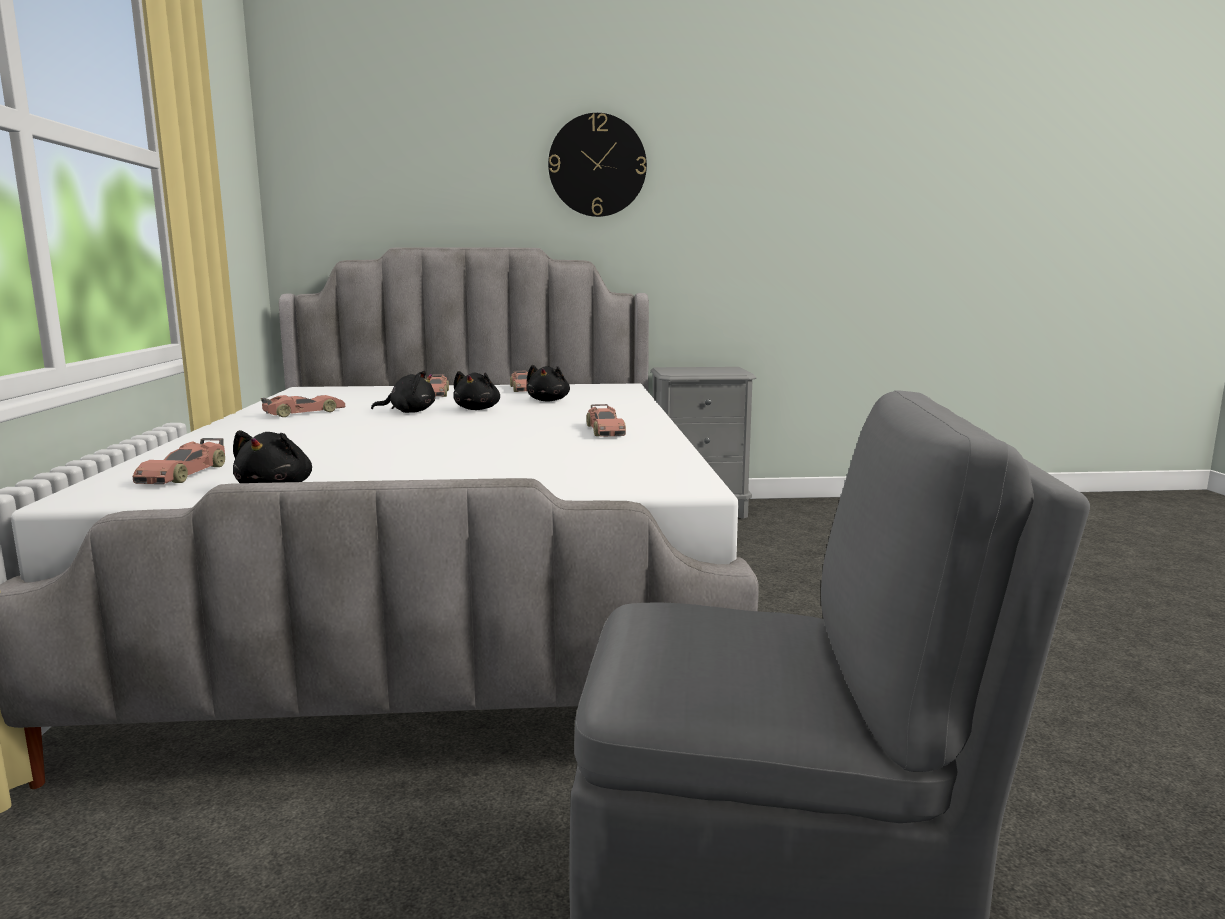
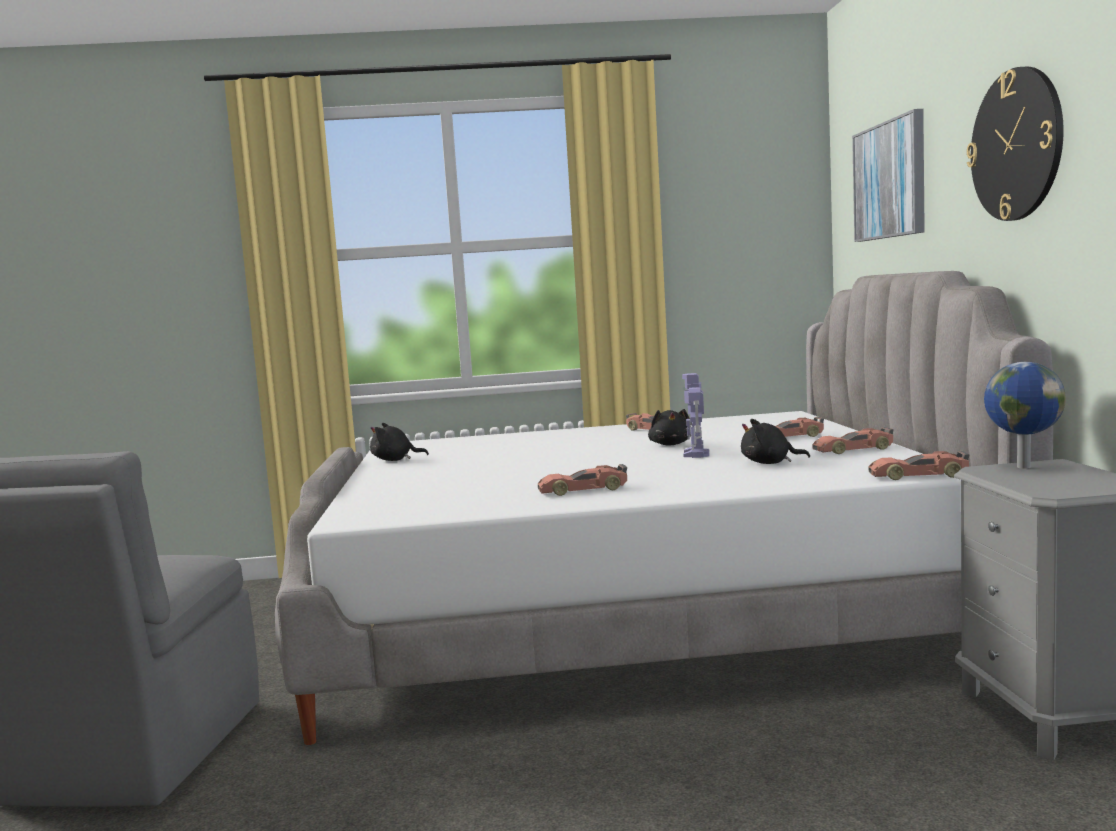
camera: 90 degrees right, 5 degrees down
toy car [132,438,225,484] -> toy car moved to [869,451,970,480]
black plush toy [453,371,500,410] -> toy robot [682,373,709,458]
none -> picture [852,109,925,242]
none -> globe [984,362,1066,469]

